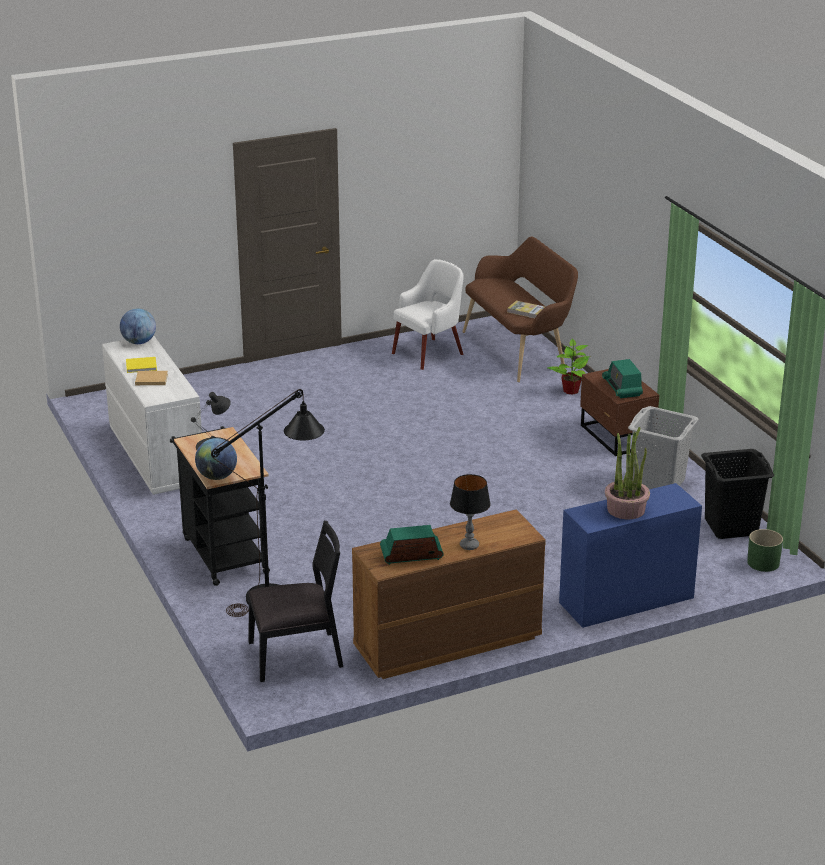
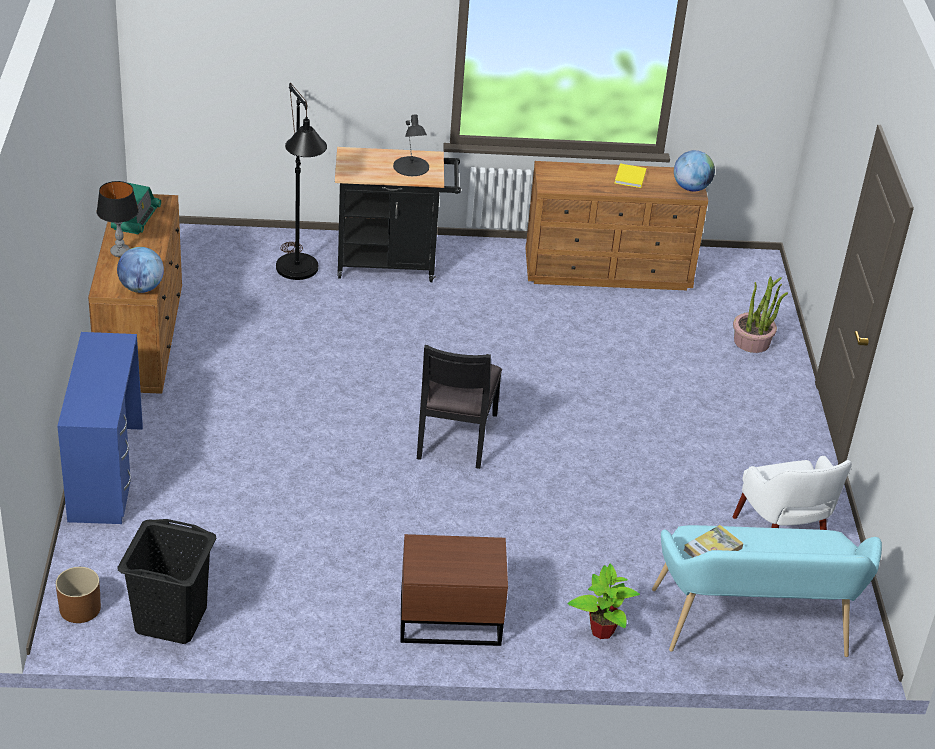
camera: 110 degrees right, 10 degrees up
white dresser [102,336,202,495] -> brown dresser [525,161,708,290]
beige book [135,371,168,385] -> none
globe [195,438,237,480] -> globe moved to [117,247,164,293]
black chair [248,521,343,682] -> black chair moved to [417,345,502,469]
brown bench [463,237,578,382] -> turquoise bench [652,525,882,657]
radio [602,359,643,398] -> none
potted plant [605,427,650,519] -> potted plant moved to [733,276,788,353]
grey laundry basket [628,406,699,489] -> none
green planter [747,529,783,572] -> brown planter [56,567,101,623]

